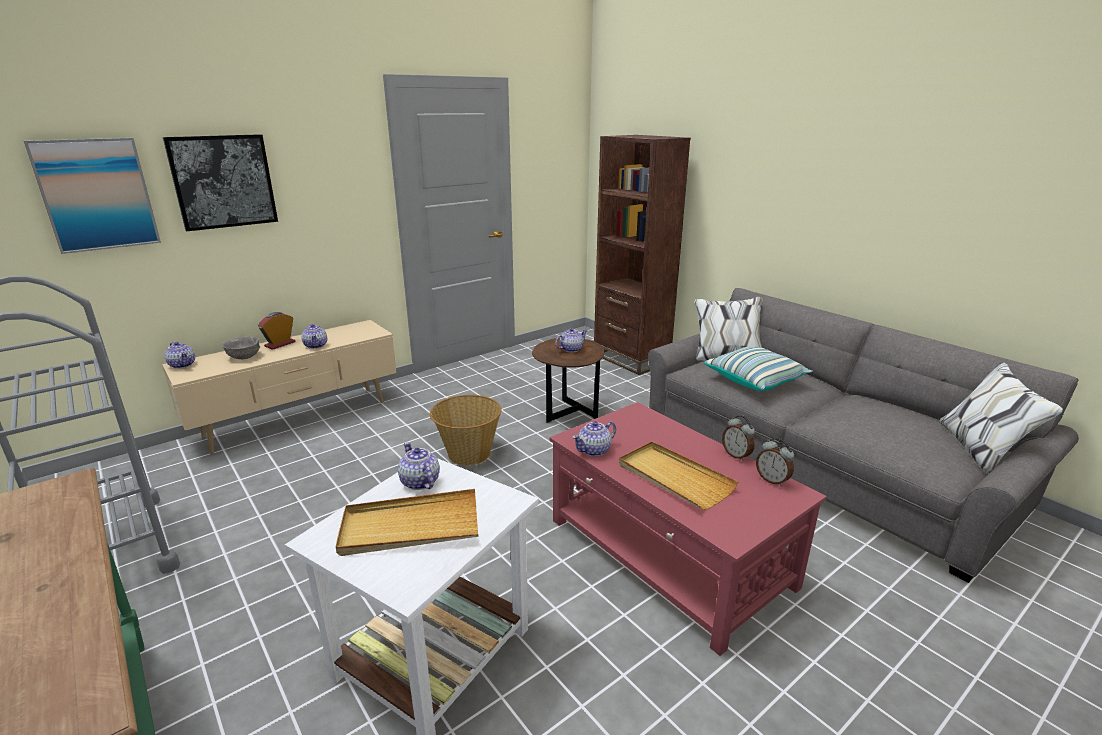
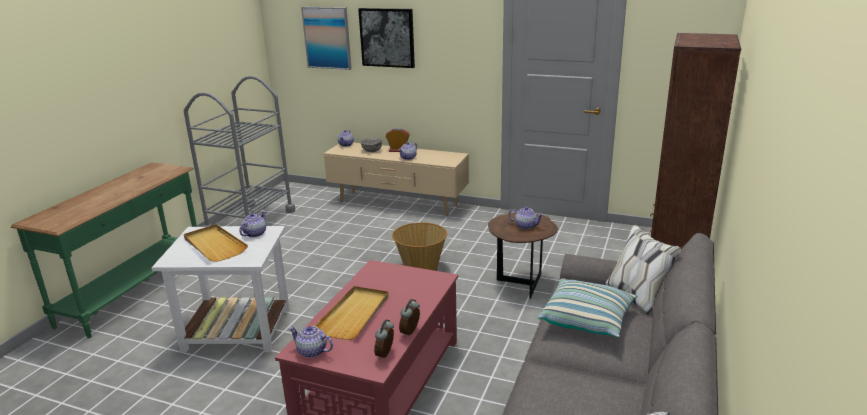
camera: 60 degrees right, 0 degrees up
teapot [572,421,616,457] -> teapot moved to [288,326,333,358]

